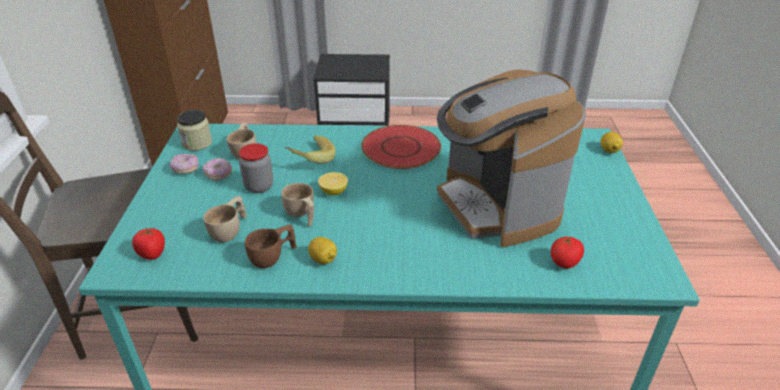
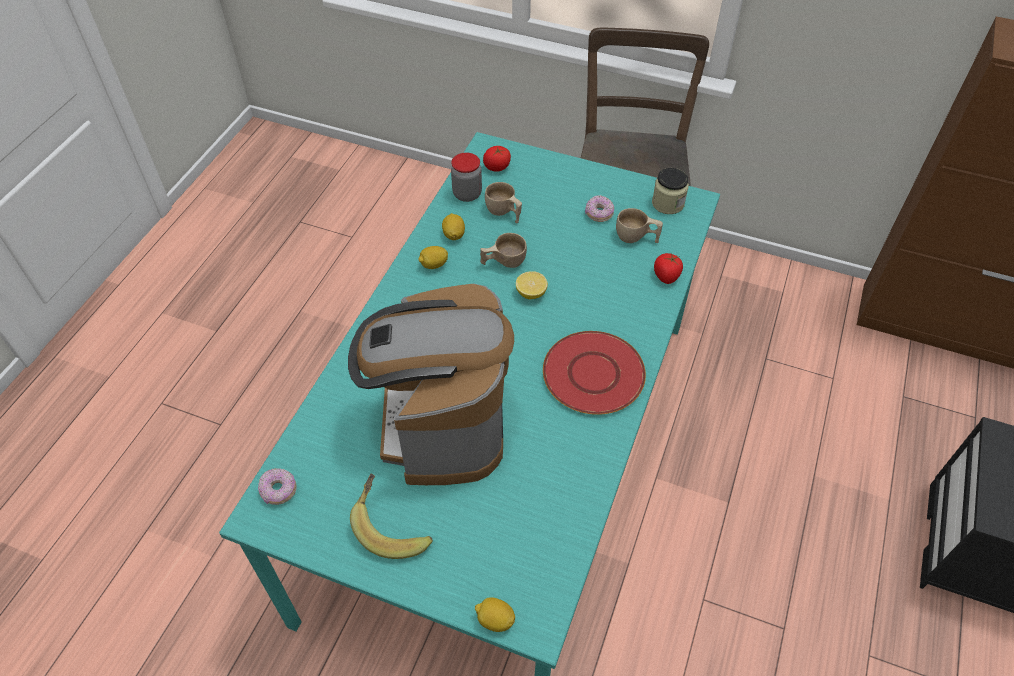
camera: 110 degrees right, 15 degrees up
donut [170,154,199,174] -> donut moved to [258,468,297,505]
jar [239,143,273,193] -> jar moved to [451,153,482,202]
brown cup [245,225,297,268] -> lemon [442,213,465,240]
banana [284,135,336,164] -> banana moved to [350,474,433,559]
coffee machine [437,69,586,247] -> coffee machine turned 90 degrees counterclockwise [348,283,514,485]
tomato [551,236,584,269] -> tomato moved to [654,253,683,284]

